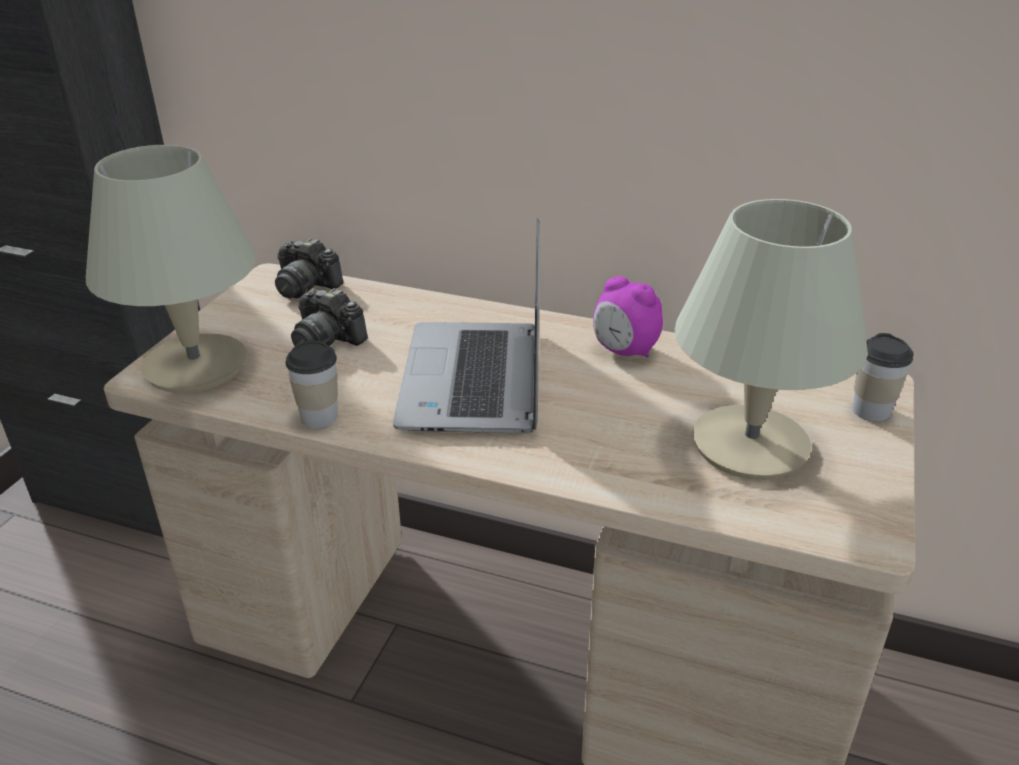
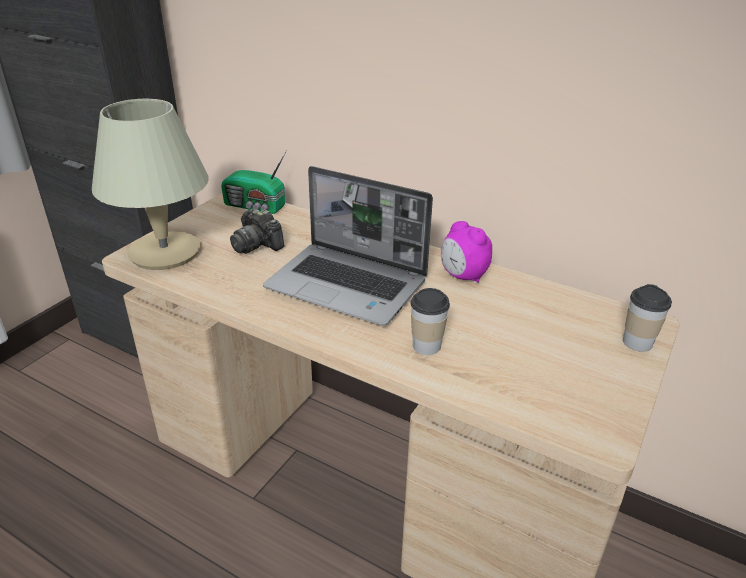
camera: 10 degrees right, 0 degrees up
camera [275,238,343,299] -> radio [221,150,287,214]
cup [285,341,338,428] -> cup moved to [410,288,450,355]
laptop [393,218,540,434] -> laptop turned 75 degrees counterclockwise [263,166,433,326]
beige table lamp [674,199,868,480] -> none

